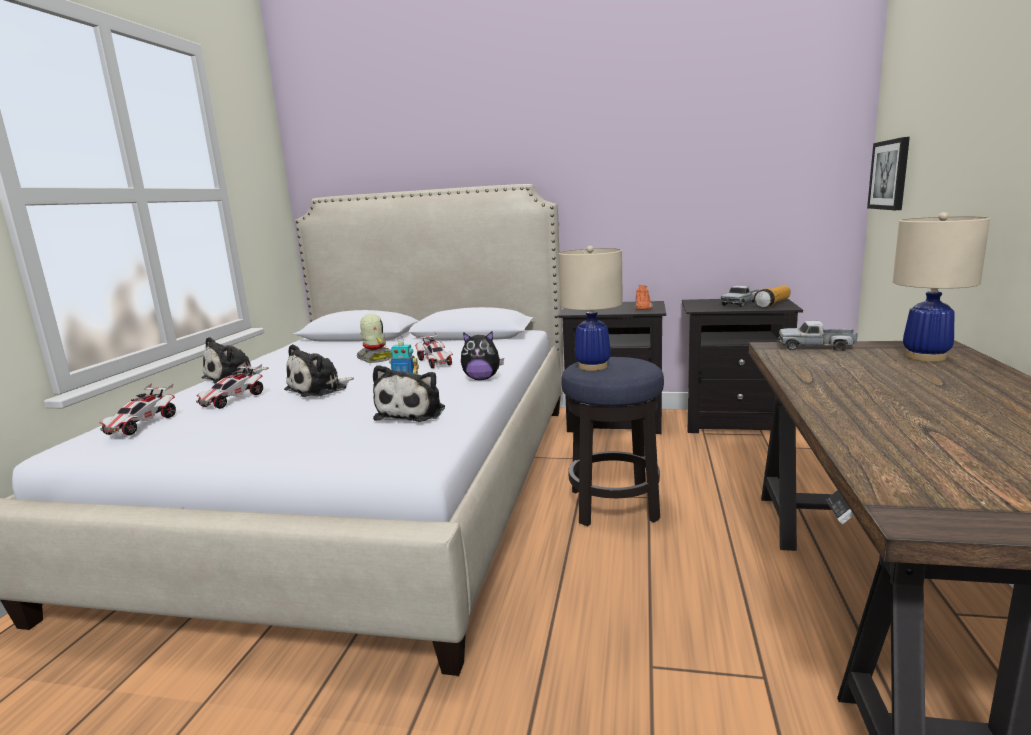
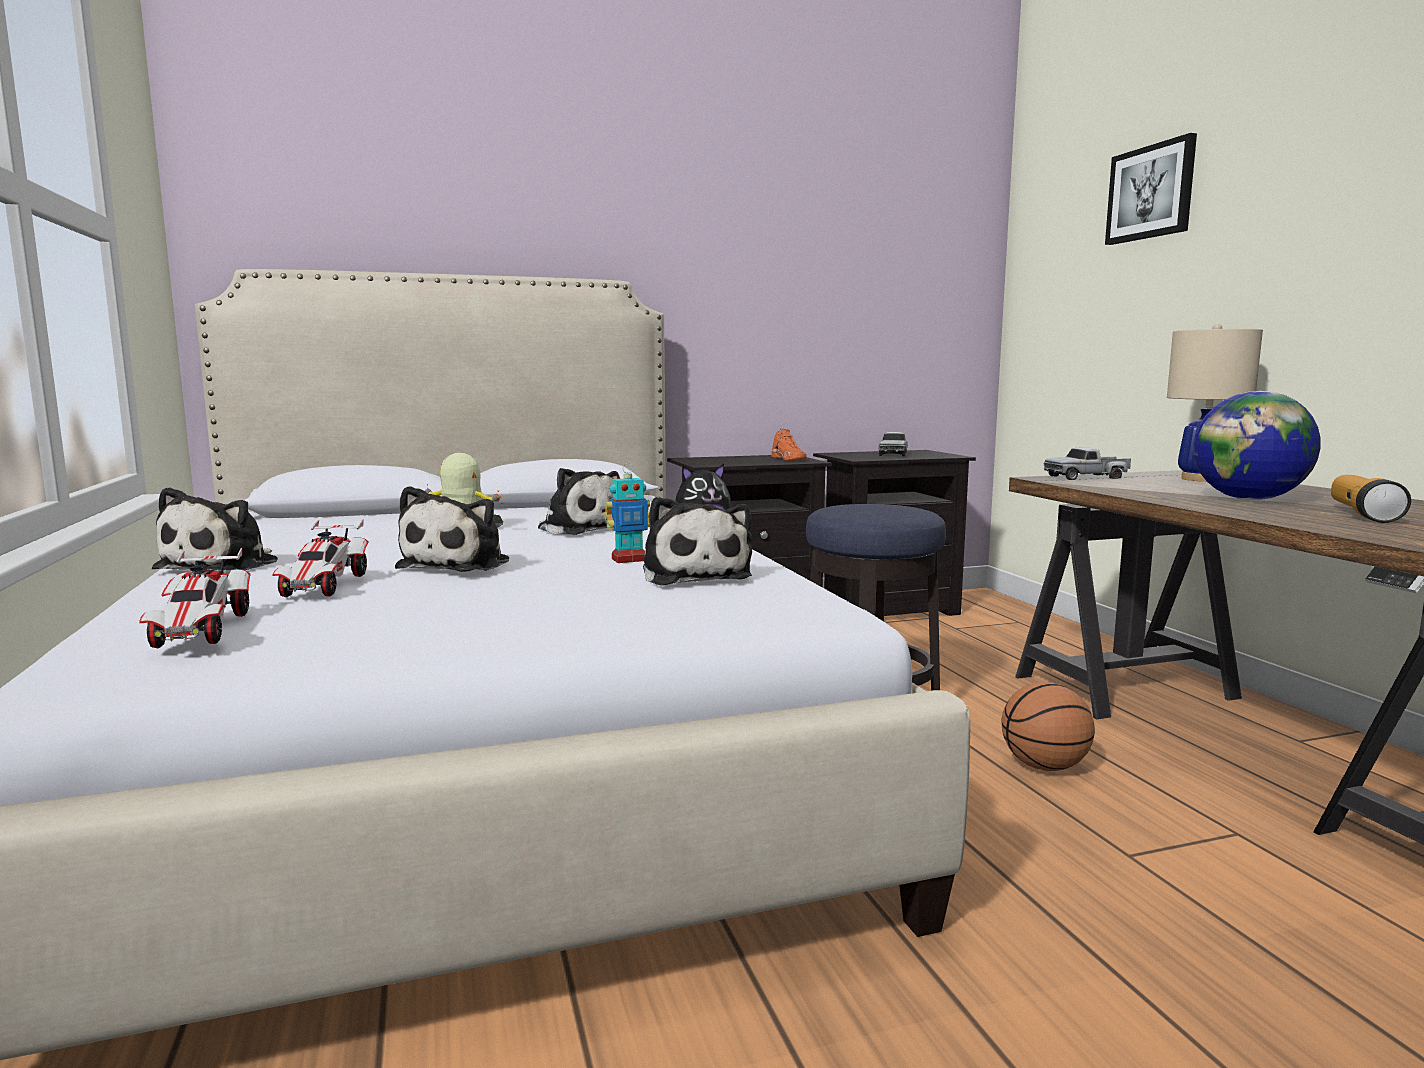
camera: 30 degrees left, 5 degrees down
toy car [415,332,453,368] -> plush toy [538,468,620,535]
beige table lamp [559,246,623,371] -> none
flashlight [754,286,790,308] -> flashlight moved to [1331,475,1411,523]
picture [867,137,910,210] -> picture moved to [1105,133,1197,245]
none -> basketball [1002,682,1095,771]
none -> globe [1193,391,1321,500]

